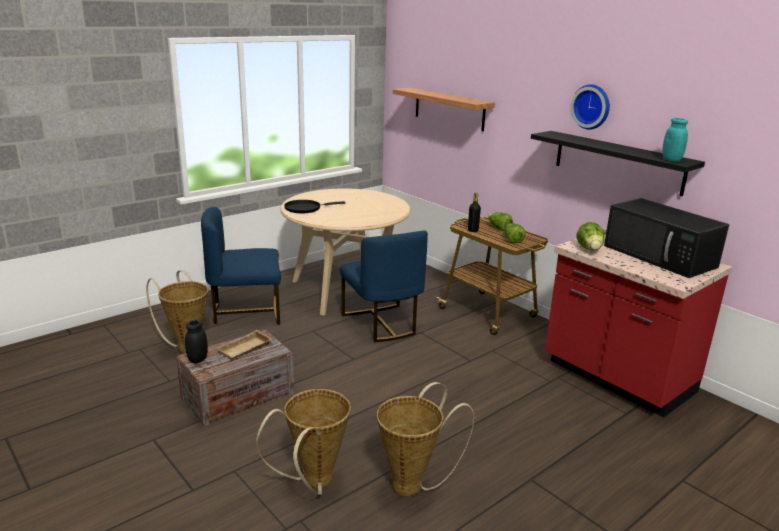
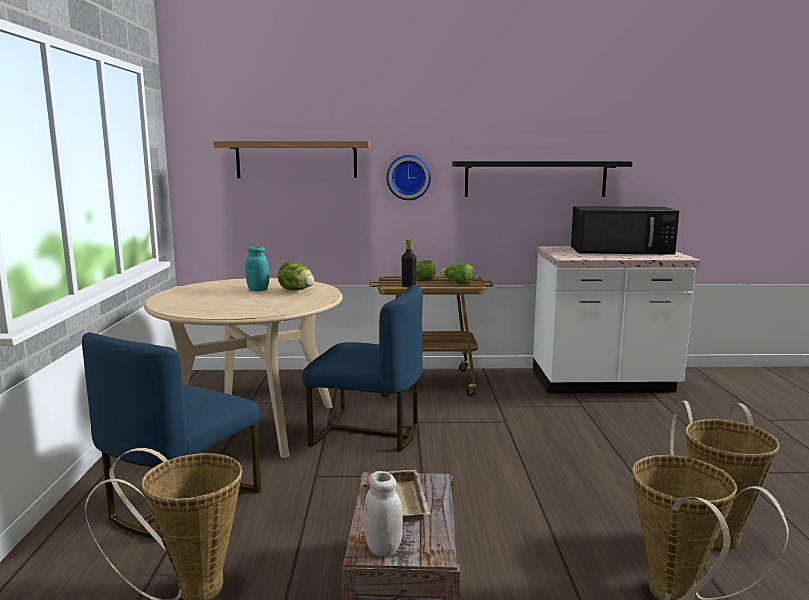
camera: 50 degrees left, 10 degrees down
black jar [185,320,208,364] -> white jar [364,471,403,557]
black frying pan [284,200,346,213] -> none
red counter [545,228,732,417] -> white counter [533,246,701,393]
wall clock [570,84,610,130] -> wall clock moved to [386,155,431,200]
lettuce [576,222,605,250] -> lettuce moved to [278,261,314,291]
turquoise jar [662,118,688,162] -> turquoise jar moved to [245,246,269,291]

